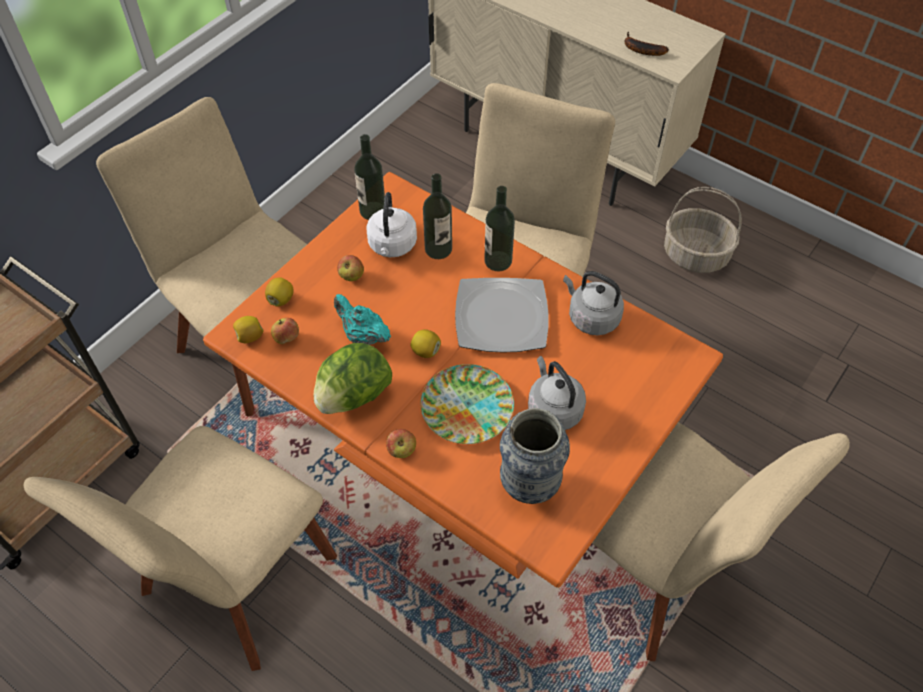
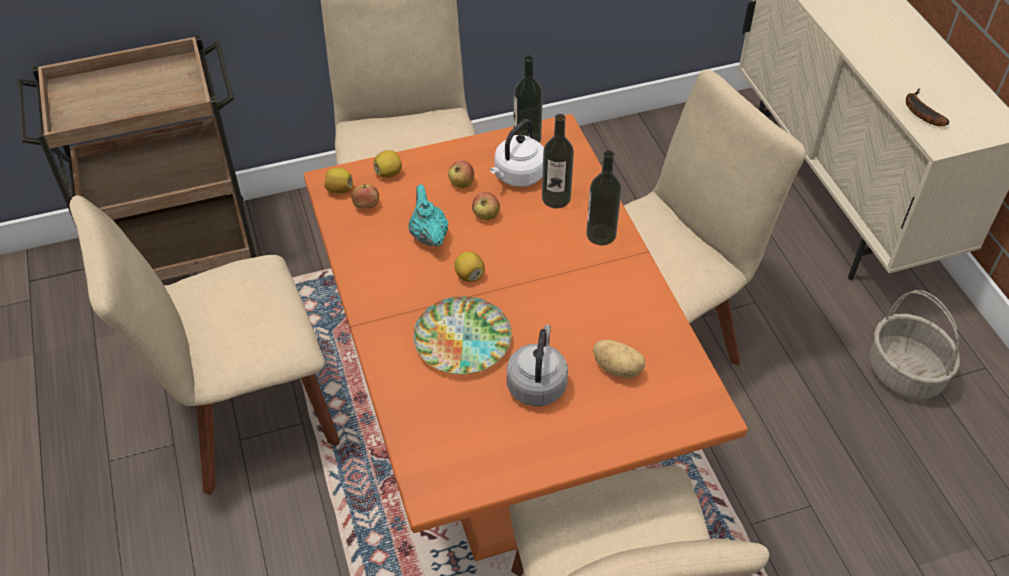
camera: 35 degrees right, 5 degrees down
lettuce [314,343,392,414] -> none
apple [386,429,416,458] -> apple moved to [472,192,500,220]
plate [455,278,549,352] -> none
vase [500,408,570,504] -> none
grey kettle [563,271,624,335] -> none
none -> potato [593,340,645,378]

